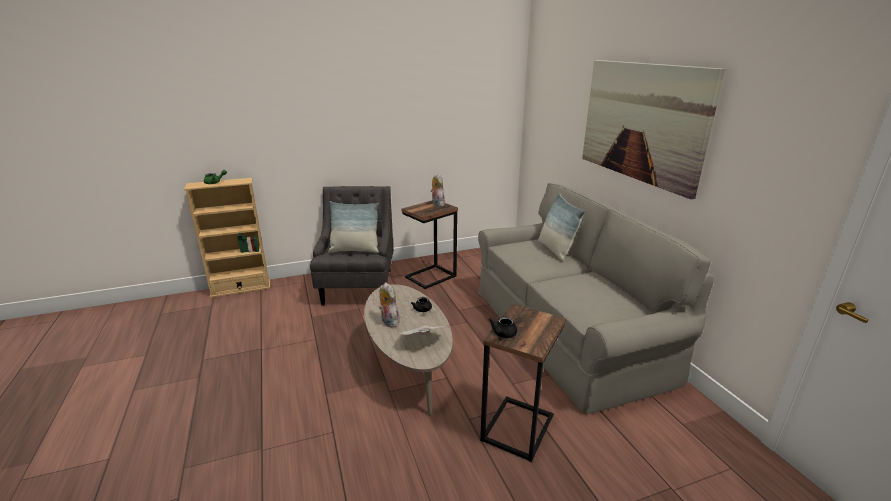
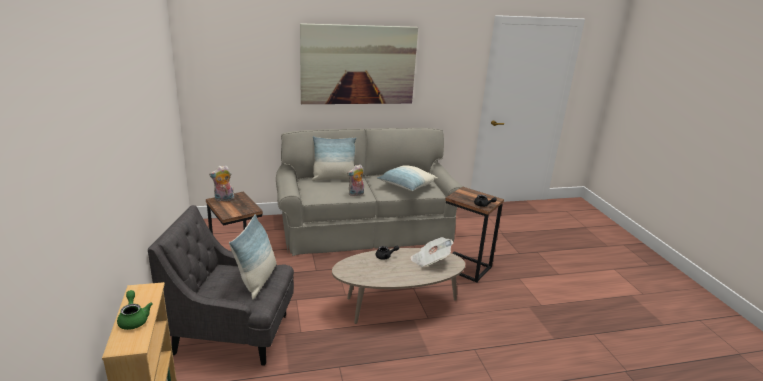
camera: 85 degrees left, 0 degrees up
plush toy [379,282,400,327] -> plush toy moved to [347,165,364,196]
none -> pillow [377,166,438,191]

